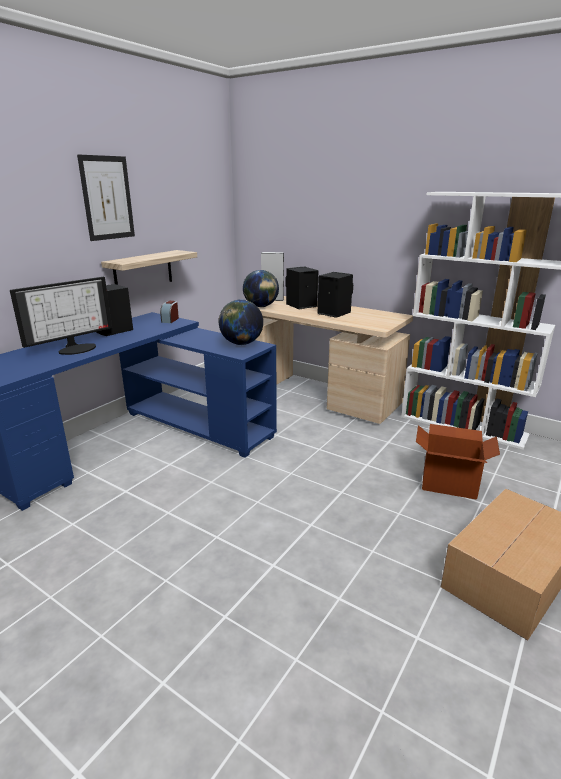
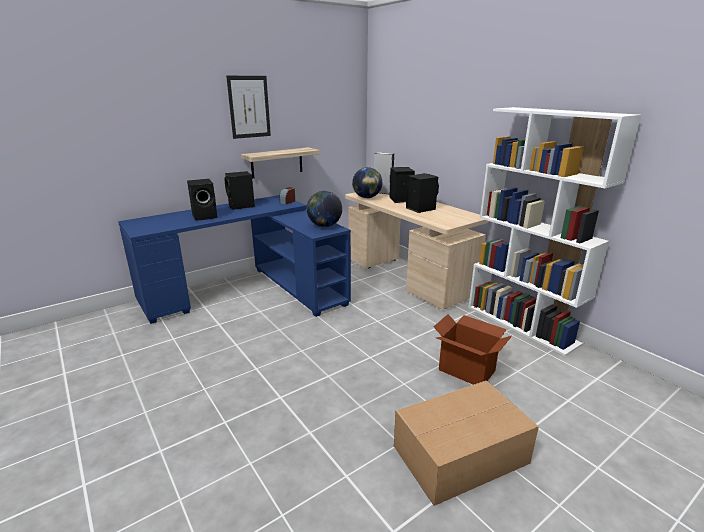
camera: 20 degrees right, 0 degrees up
monitor [10,277,112,355] -> black speaker [187,179,218,221]

